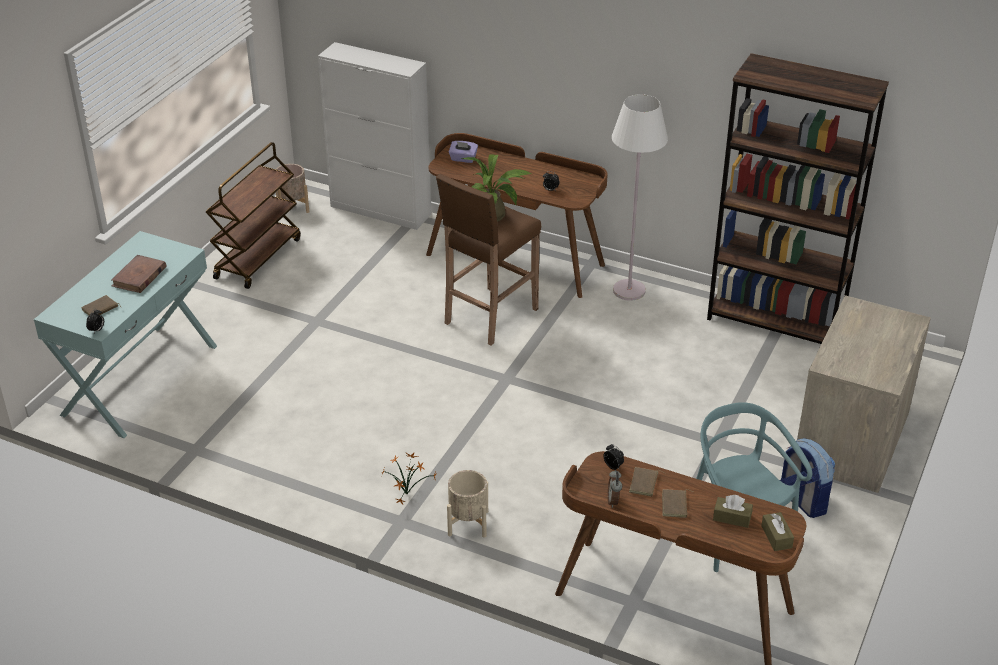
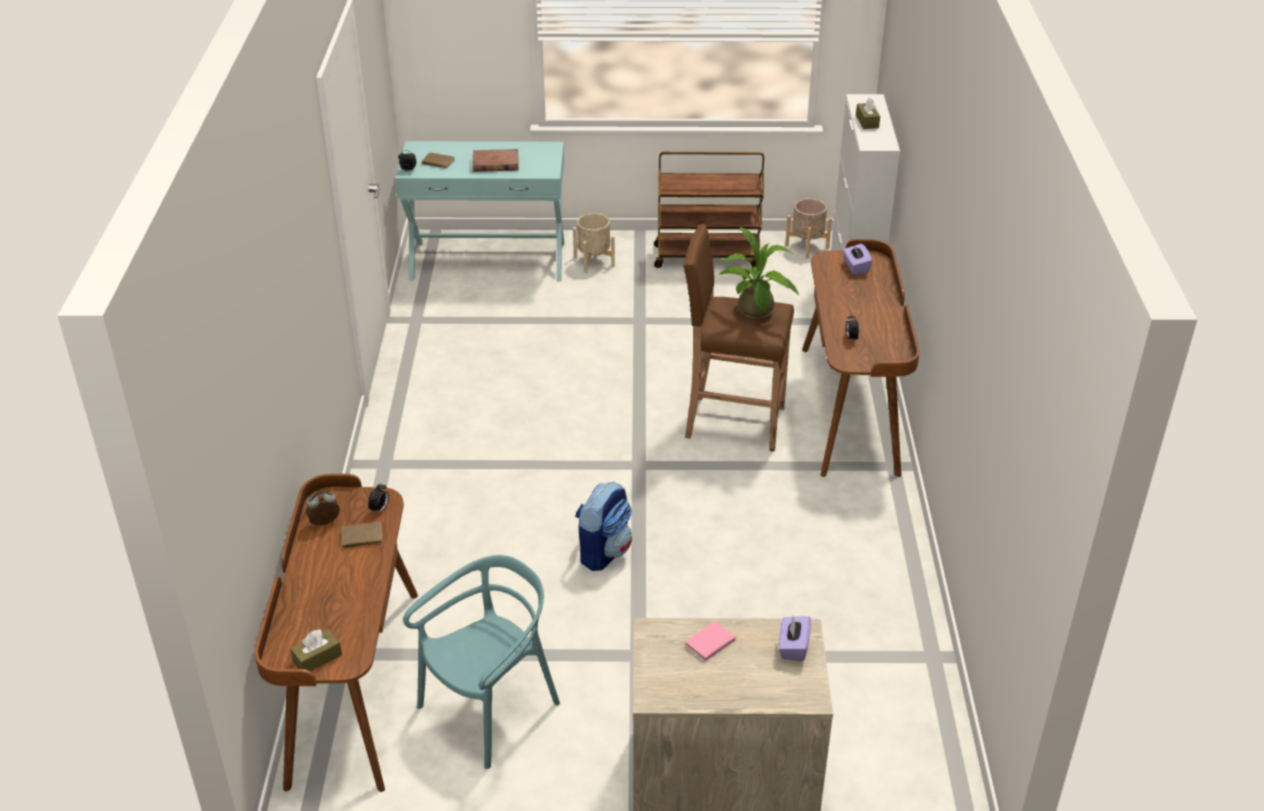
camera: 65 degrees right, 0 degrees up
potted plant [382,453,437,504] -> none
beige planter [447,470,488,538] -> beige planter moved to [573,213,615,273]
white floor lamp [612,94,668,301] -> none
brown book [662,489,693,518] -> none
brown bookcase [707,53,889,344] -> none
brown tissue box [713,495,753,528] -> brown tissue box moved to [856,98,880,129]
backpack [780,438,835,518] -> backpack moved to [575,482,632,571]
none -> pink book [685,621,742,661]
none -> purple tissue box [779,616,811,661]

